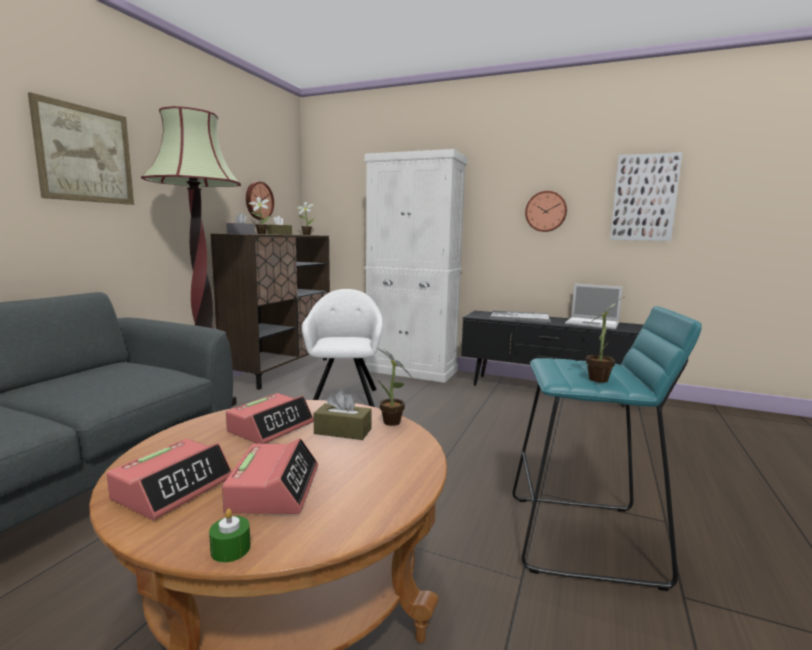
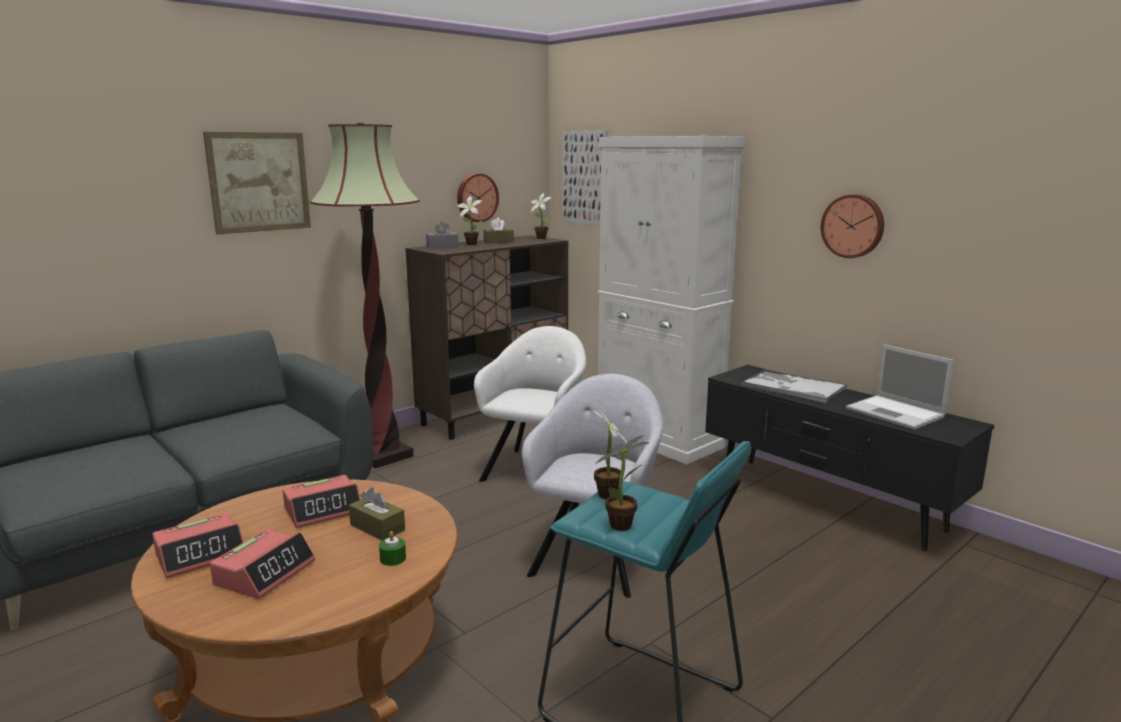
camera: 25 degrees right, 5 degrees up
green candle [209,508,251,562] -> green candle moved to [379,531,406,566]
potted plant [377,348,412,426] -> potted plant moved to [593,409,627,499]
picture [610,152,683,241] -> picture moved to [563,130,608,225]
none -> grey armchair [522,374,663,598]

